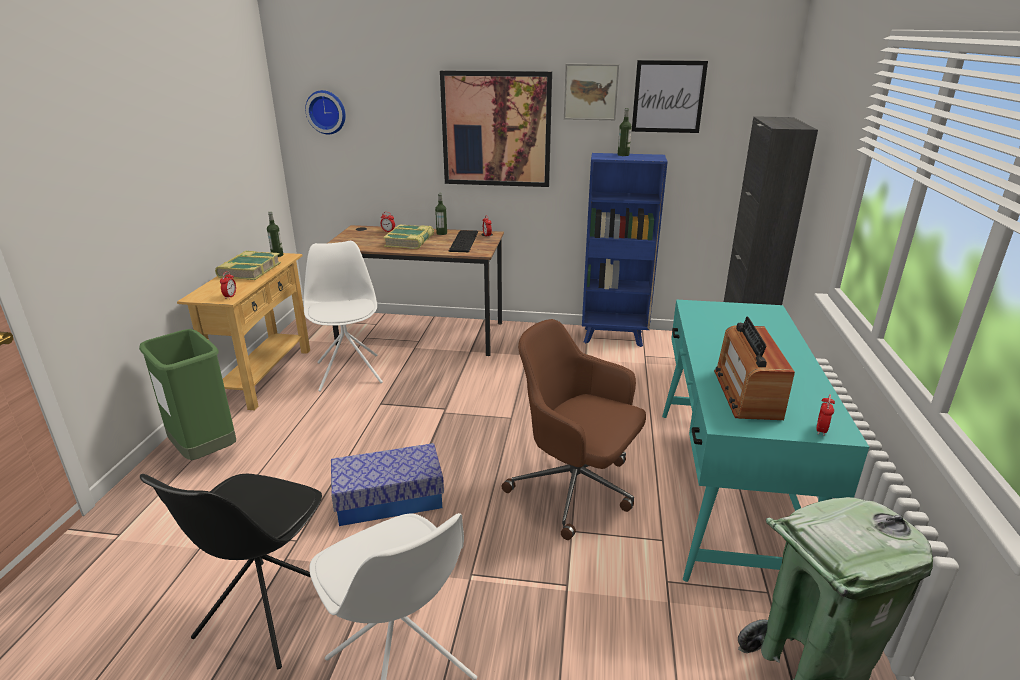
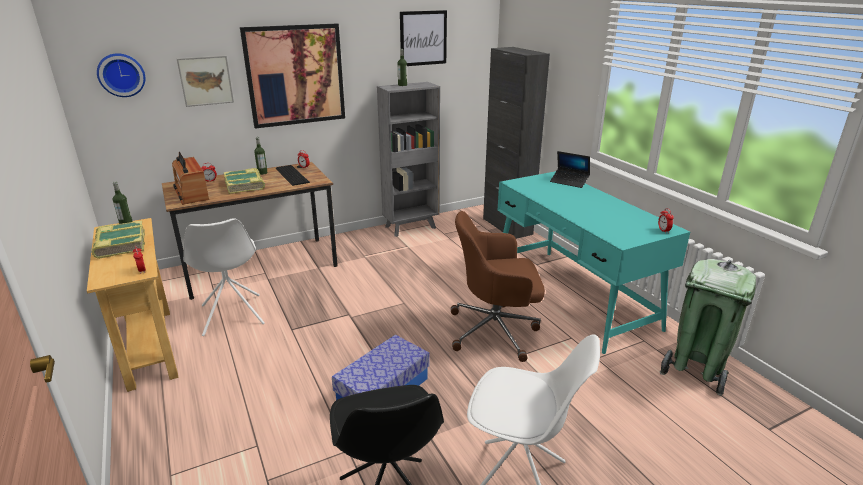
camera: 35 degrees left, 0 degrees up
green trash can [139,329,236,460] -> none
white chair [304,241,383,392] -> white chair turned 150 degrees counterclockwise [183,218,265,336]
picture [564,64,619,120] -> picture moved to [177,56,234,107]
blue bookcase [582,153,668,347] -> grey bookcase [377,82,440,237]
radio [714,317,795,420] -> radio moved to [172,152,209,205]
none -> laptop [550,151,590,188]

